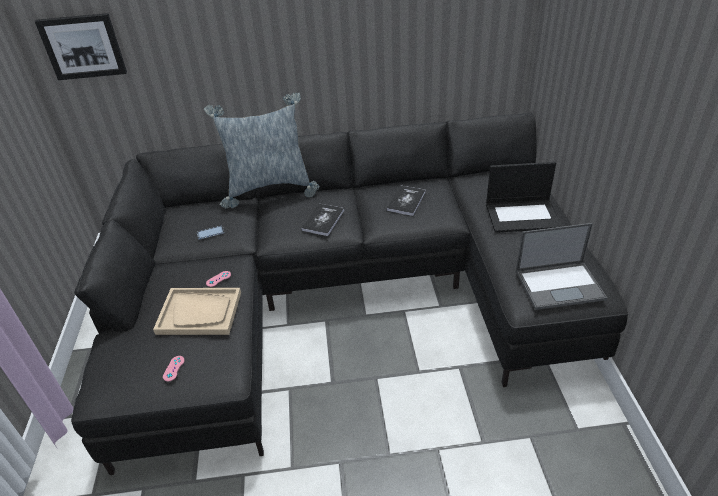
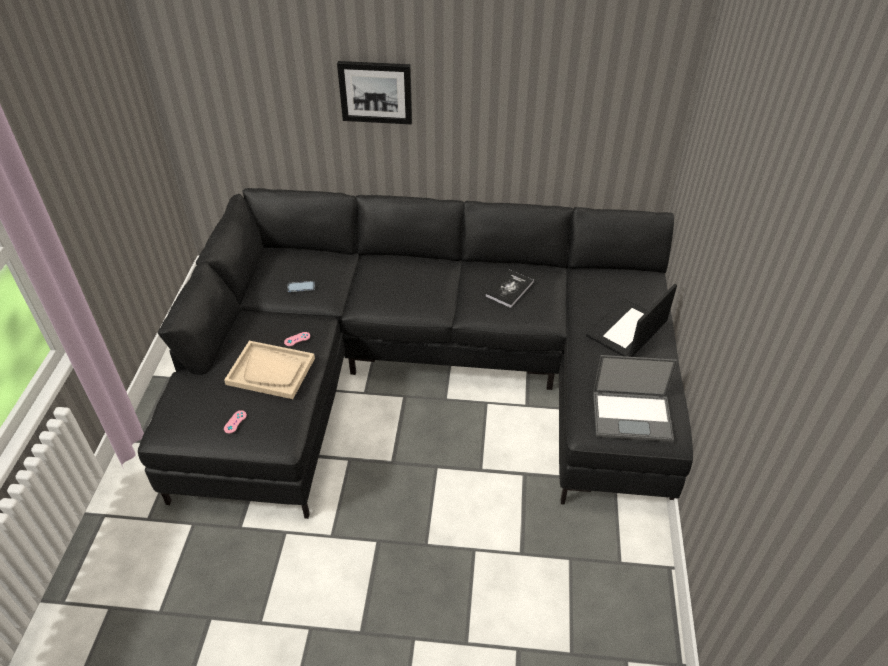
camera: 10 degrees right, 5 degrees up
picture [35,13,127,80] -> picture moved to [337,61,412,125]
pillow [204,93,320,208] -> none
book [302,204,345,236] -> none
laptop [486,162,562,233] -> laptop turned 120 degrees clockwise [586,284,677,357]

